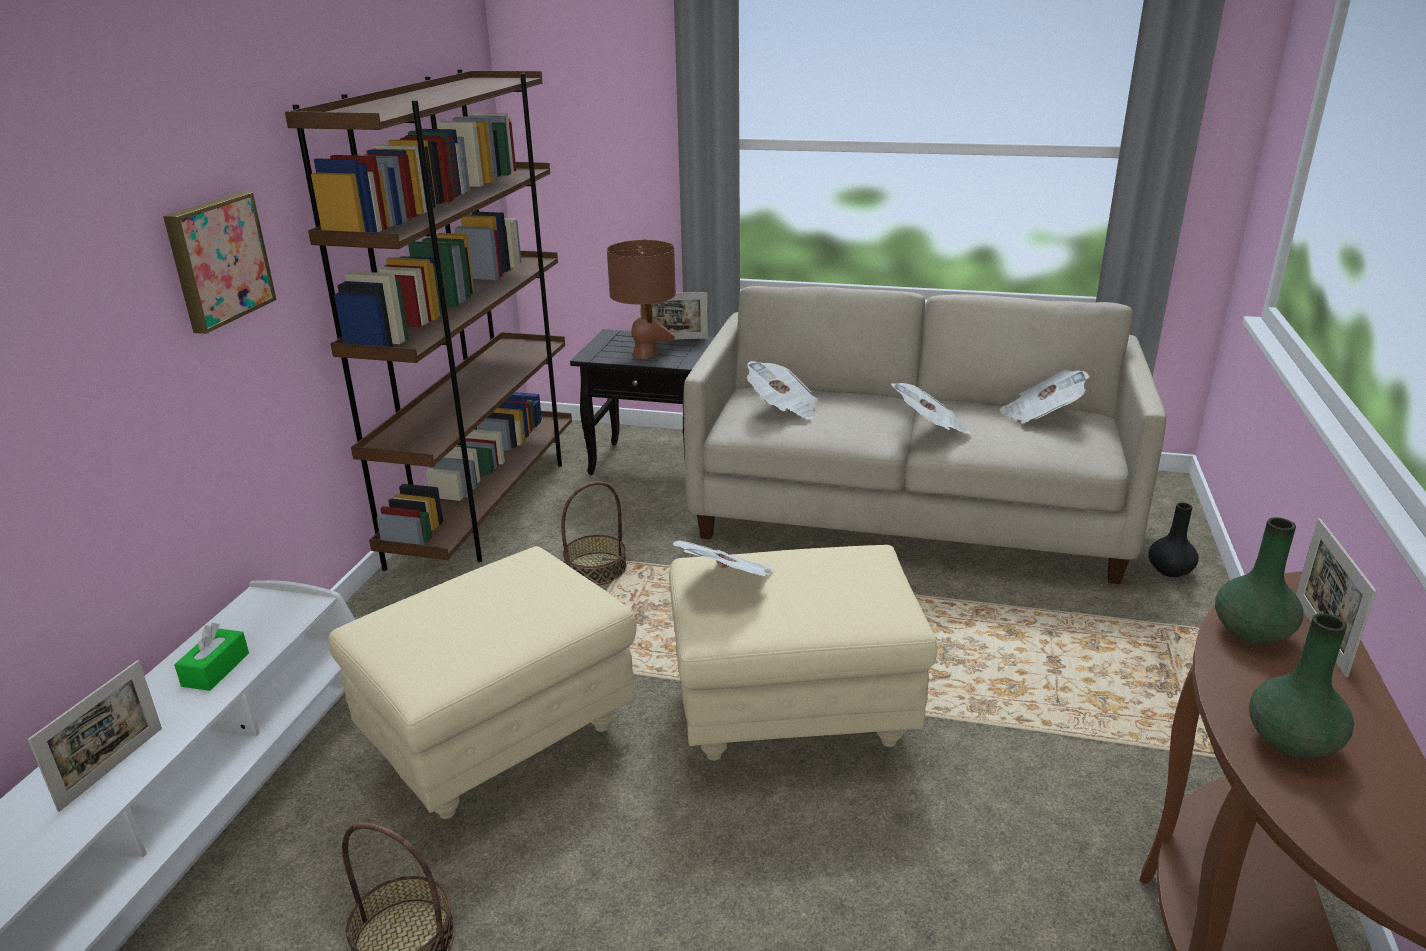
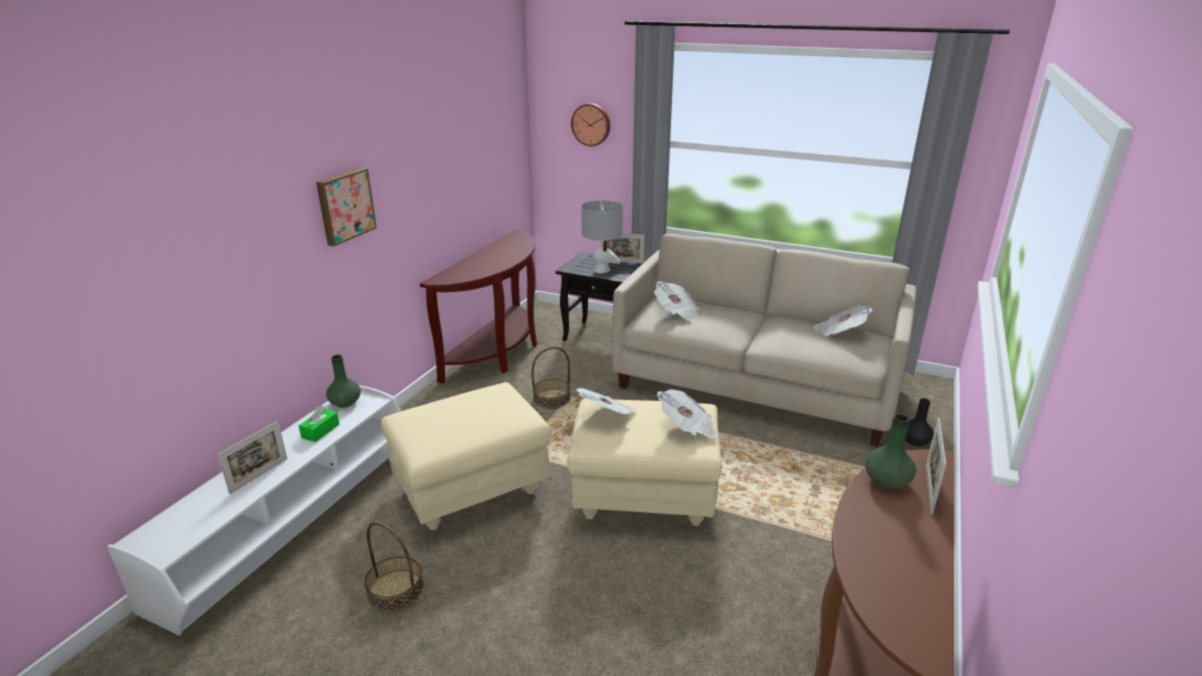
camera: 10 degrees right, 0 degrees up
brown bookcase [285,69,572,571] -> brown console table [420,230,537,384]
brown table lamp [607,240,676,359] -> grey table lamp [581,200,623,273]
newspaper [891,383,971,434] -> newspaper moved to [657,389,717,439]
green vase [1249,613,1354,759] -> green vase moved to [326,355,361,408]
none -> wall clock [571,103,610,146]

